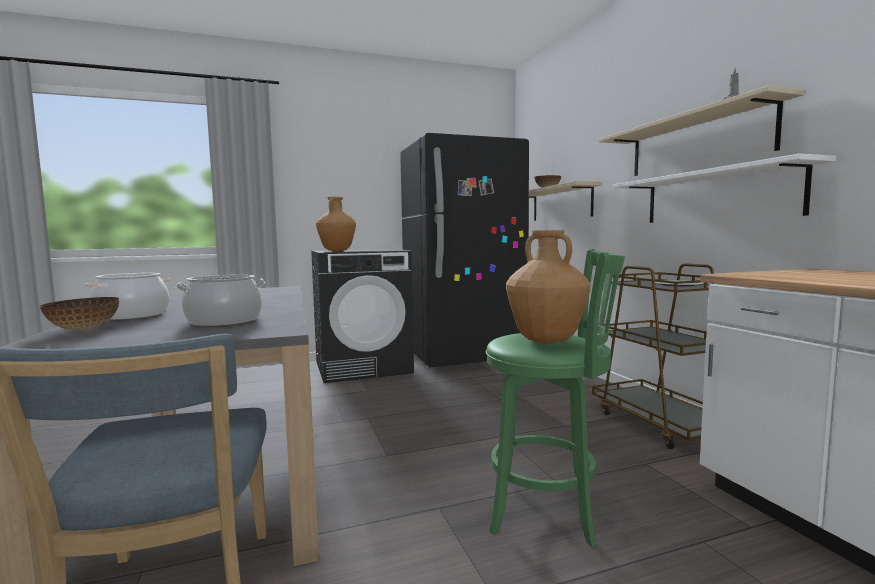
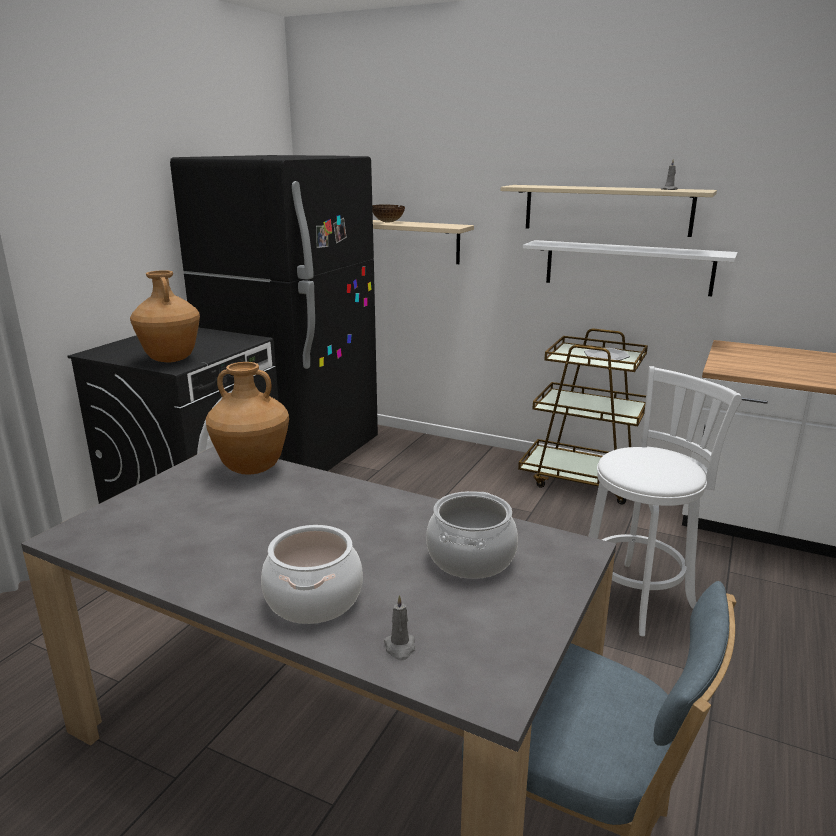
camera: 45 degrees left, 15 degrees up
bowl [40,297,119,331] -> grey candle [384,595,415,660]
green stool [486,249,625,547] -> white stool [588,366,742,637]
brown vase [506,230,591,344] -> brown vase moved to [206,362,289,475]

